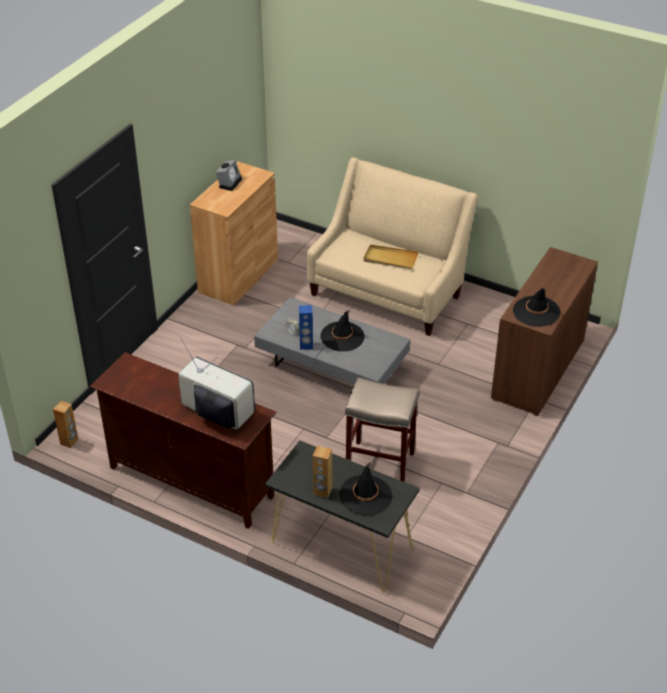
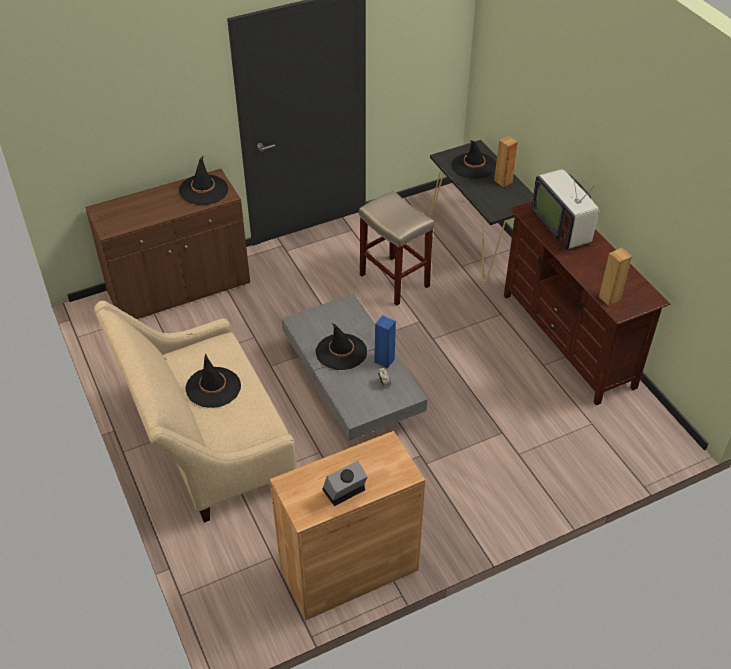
camera: 145 degrees left, 5 degrees up
brown speaker [53,401,78,448] -> brown speaker moved to [599,248,632,306]
beige tray [363,245,418,269] -> black hat [185,353,241,408]

